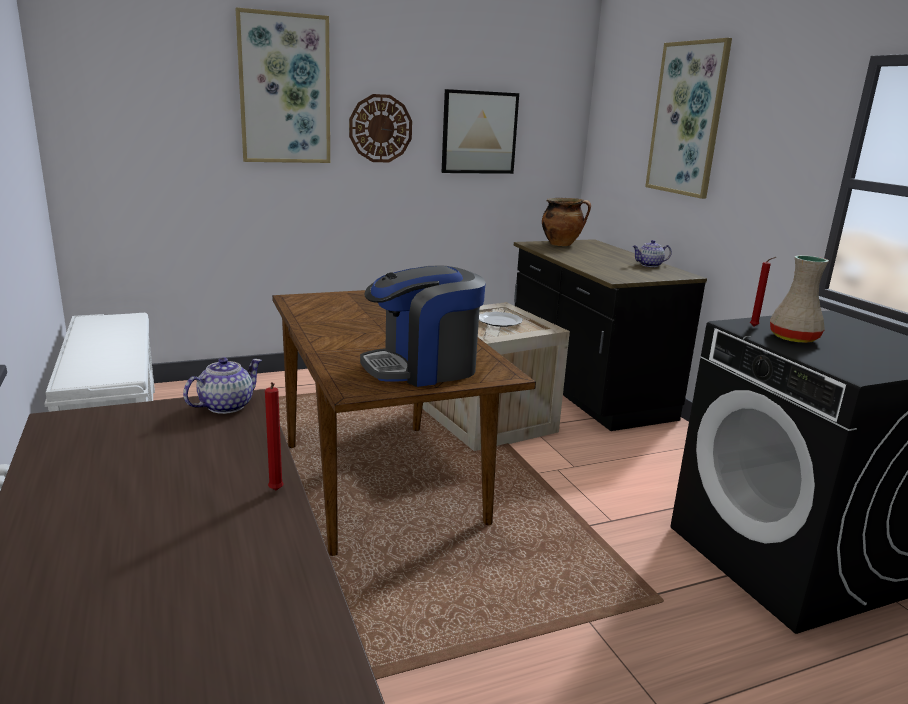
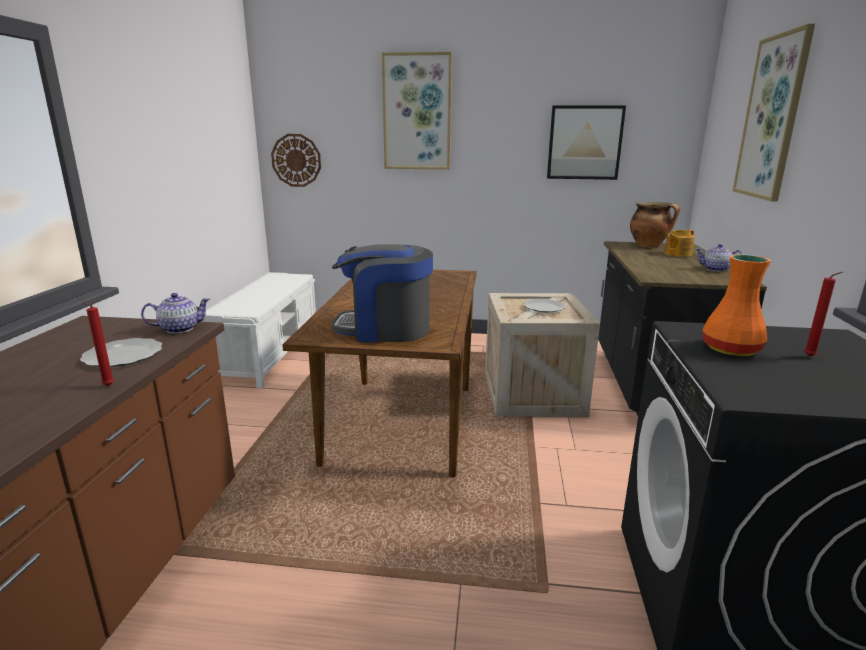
camera: 30 degrees right, 0 degrees up
wall clock [349,94,412,162] -> wall clock moved to [271,134,321,187]
red candle [750,257,776,326] -> red candle moved to [804,272,843,357]
beige vase [770,255,829,343] -> orange vase [702,254,771,356]
none -> plate [80,338,162,367]
none -> teapot [665,230,695,257]

